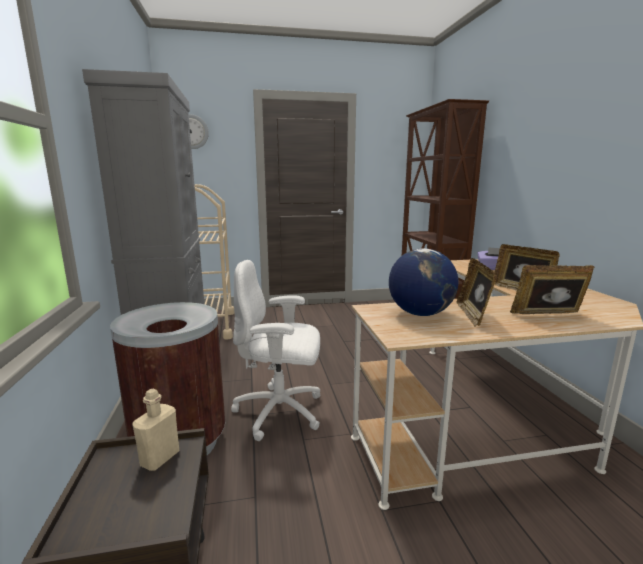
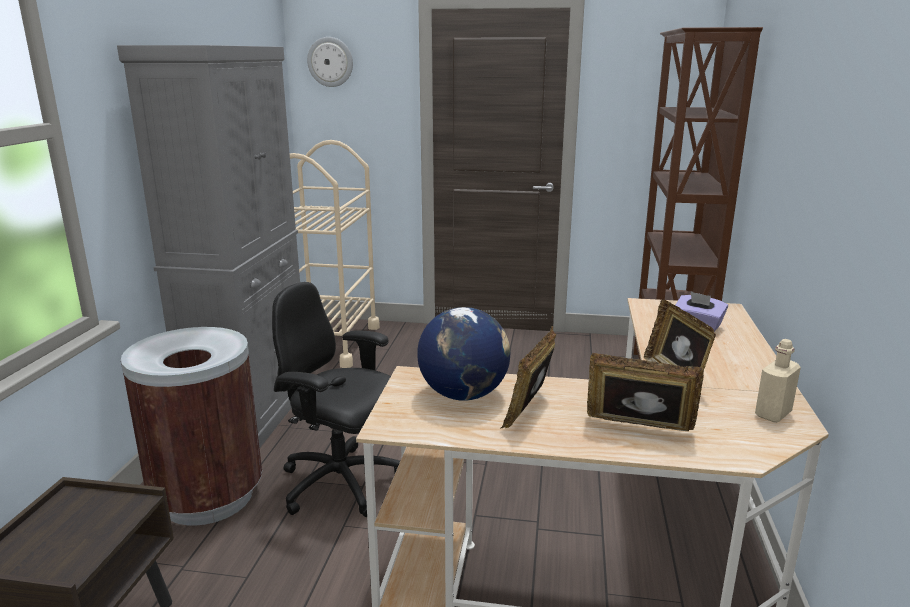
camera: 20 degrees right, 5 degrees up
beige bottle [132,389,180,471] -> beige bottle moved to [755,339,801,423]
white office chair [231,260,320,441] -> black office chair [272,282,400,517]

